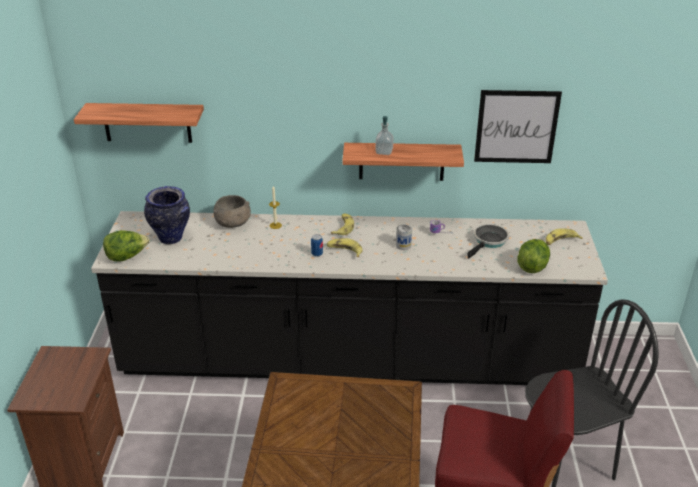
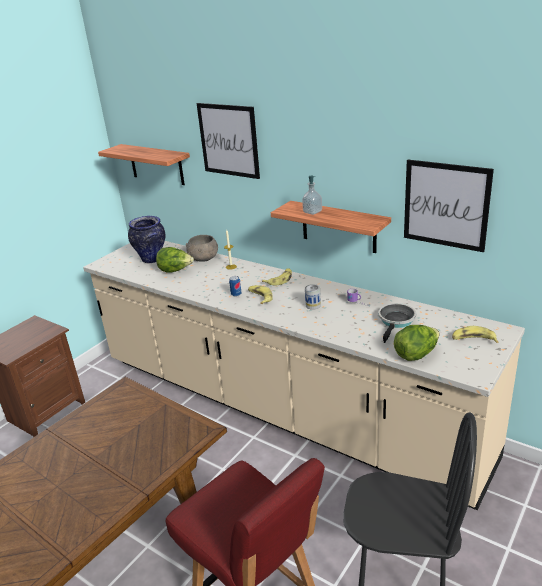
camera: 35 degrees right, 5 degrees down
black counter [91,211,608,385] -> beige counter [83,241,525,510]
lettuce [103,230,150,262] -> lettuce moved to [156,247,194,273]
frying pan [468,224,509,259] -> frying pan turned 45 degrees counterclockwise [378,303,416,343]
none -> picture [197,103,260,179]

